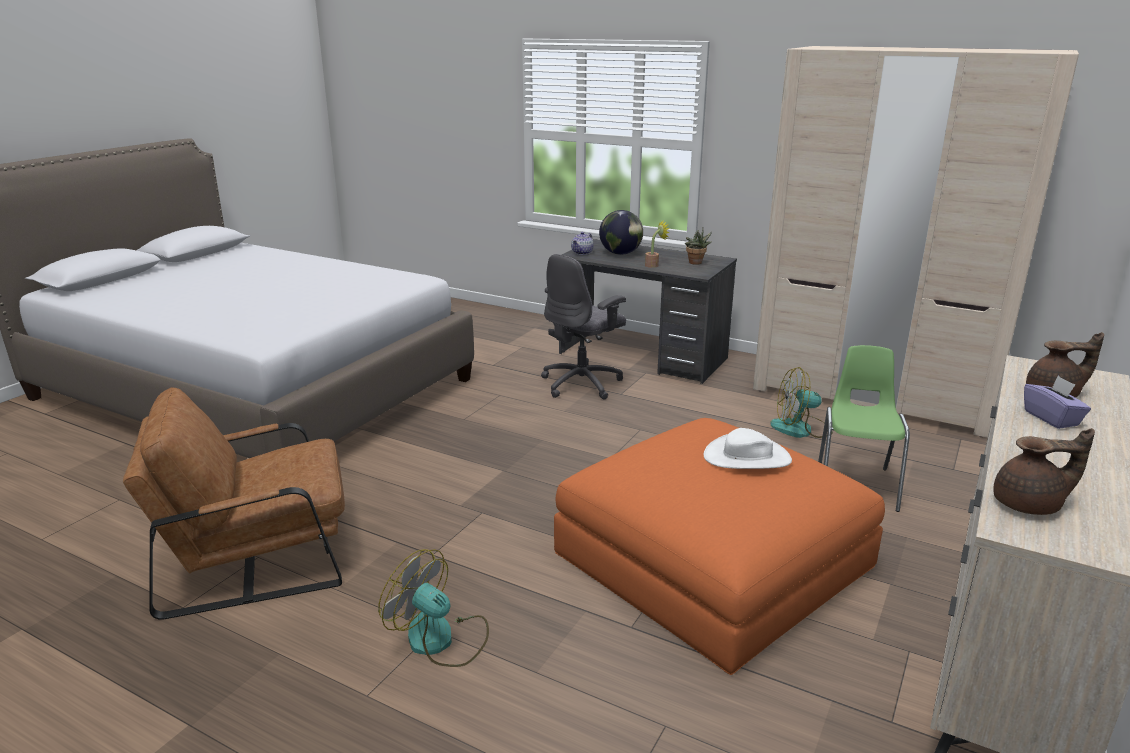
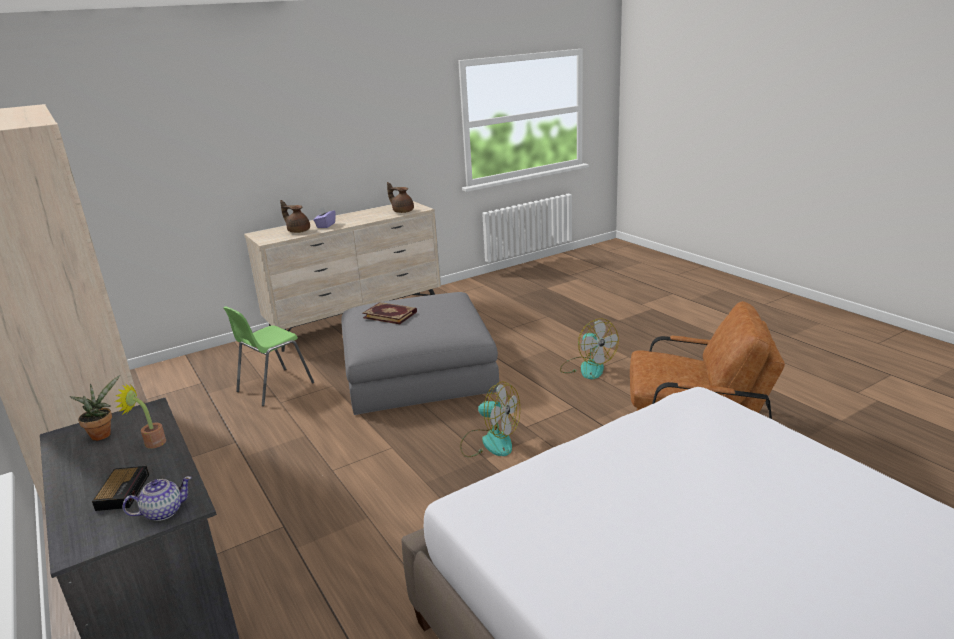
camera: 150 degrees left, 0 degrees up
grey office chair [541,254,626,399] -> none
orange ottoman [554,418,885,675] -> grey ottoman [341,292,499,415]
globe [599,210,643,255] -> alarm clock [92,466,149,511]
white hat [703,428,792,469] -> book [362,302,417,324]
fan [770,367,833,438] -> fan moved to [460,381,520,457]

